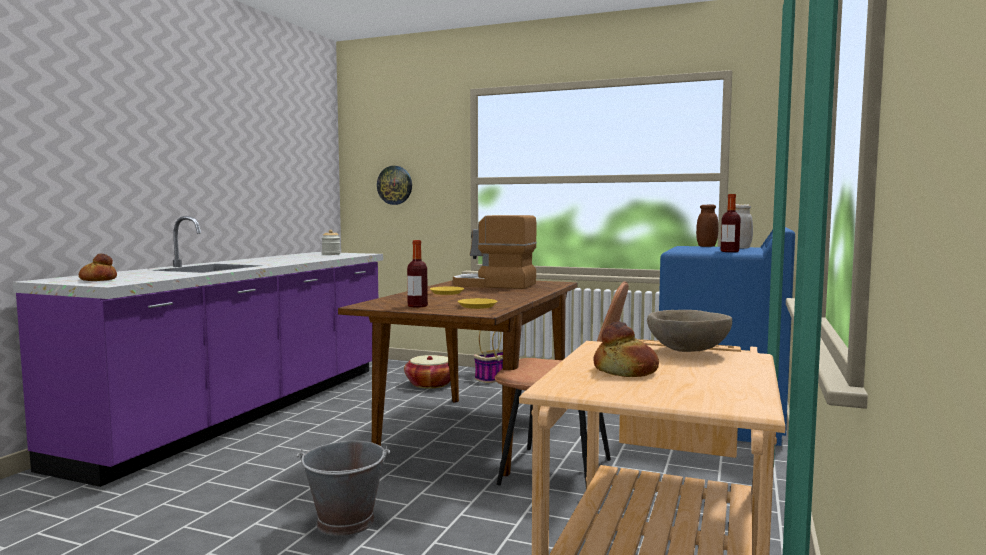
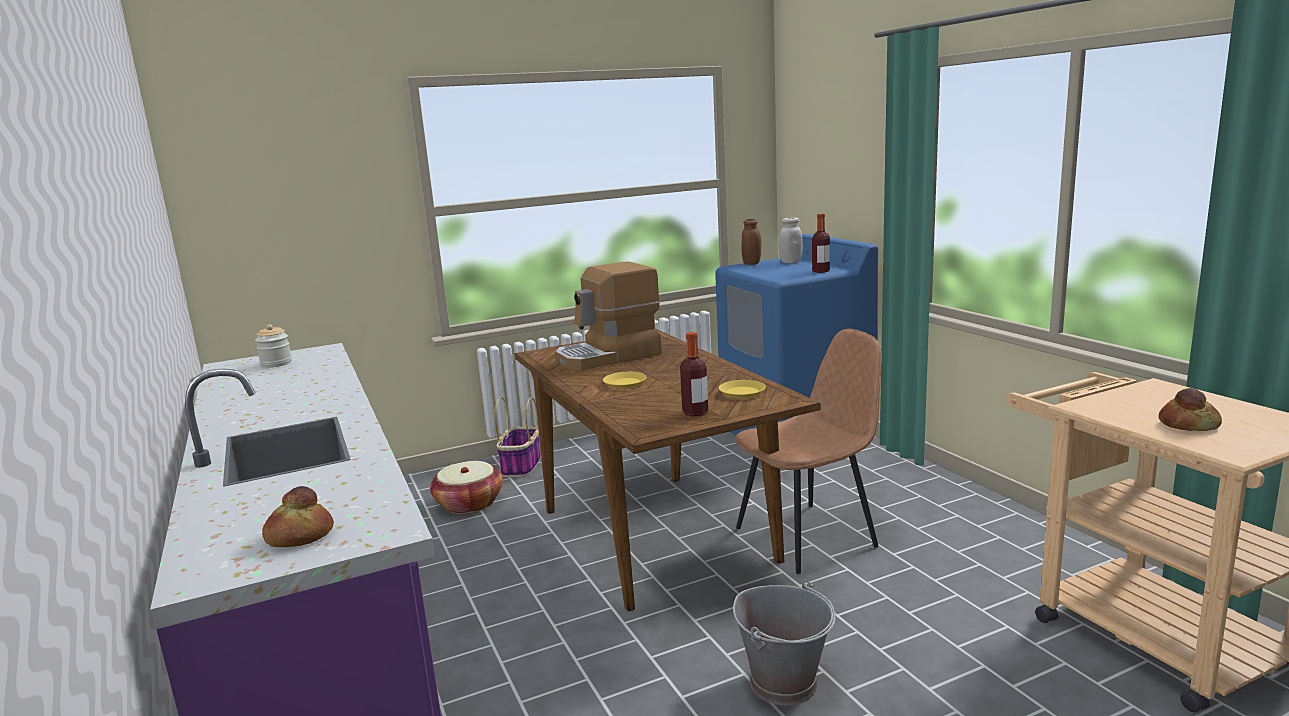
camera: 45 degrees left, 10 degrees up
wall clock [377,166,412,205] -> none
beige bowl [647,310,732,352] -> none

